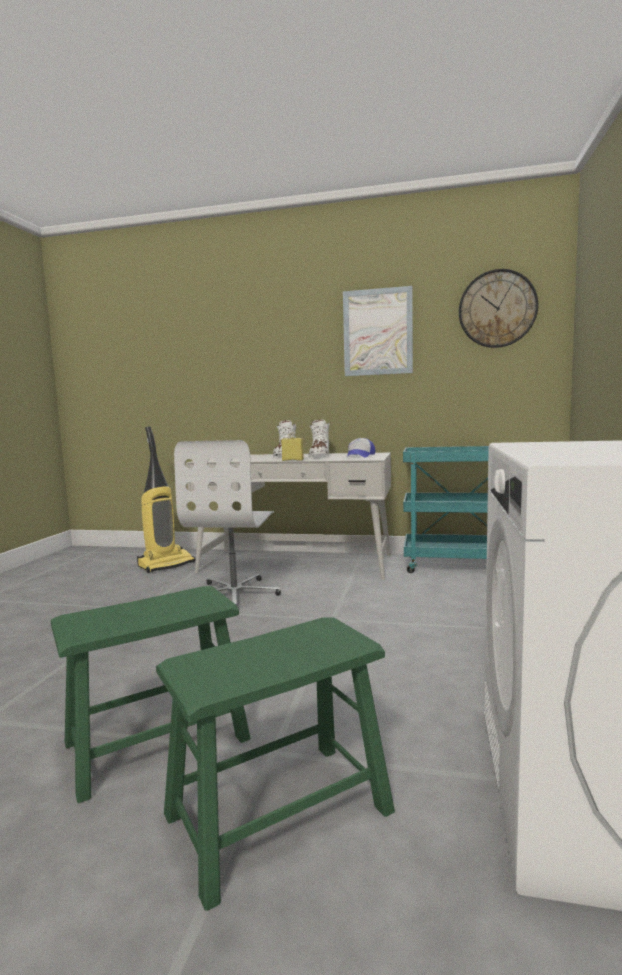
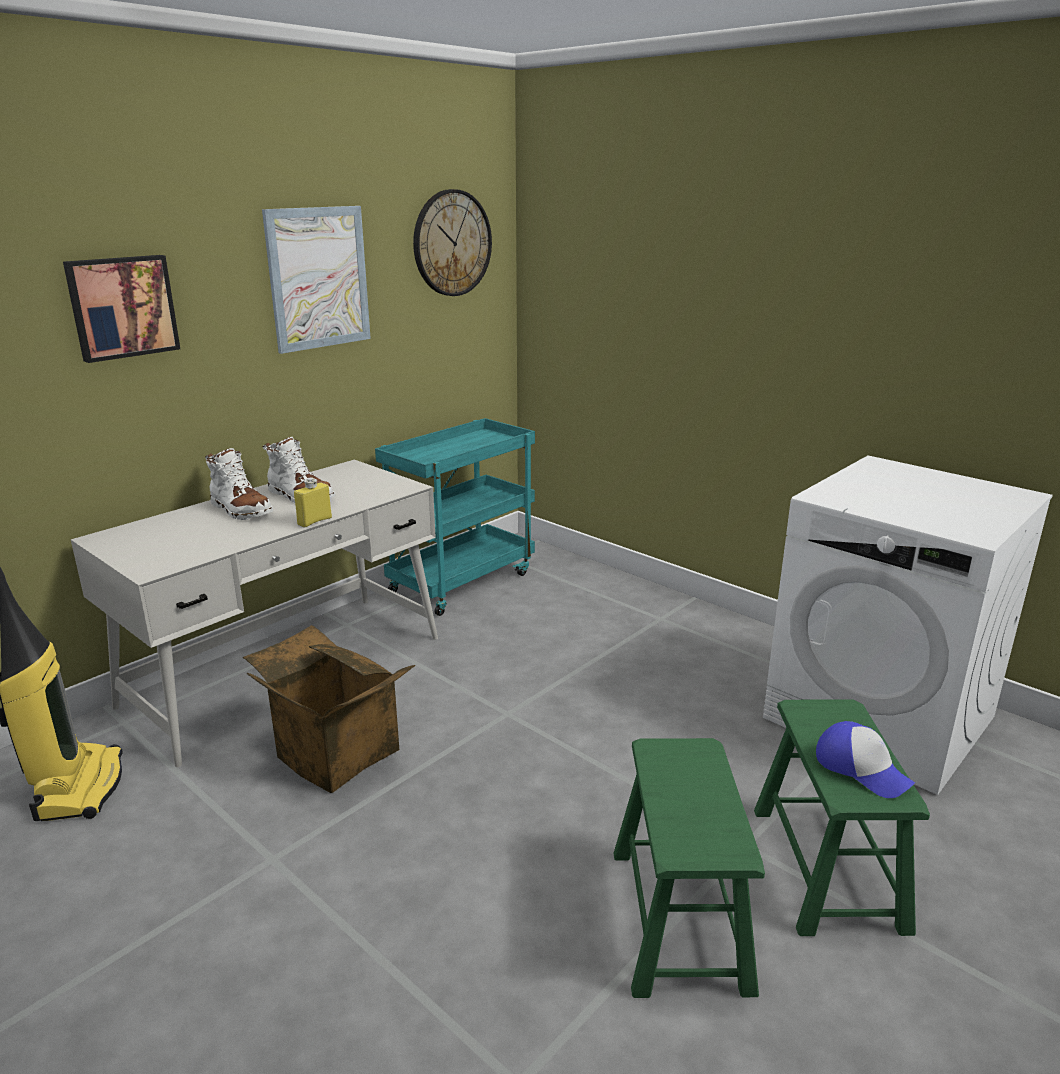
camera: 60 degrees left, 15 degrees up
white office chair [174,440,281,604] -> cardboard box [243,625,415,793]
cap [347,438,375,458] -> cap moved to [816,721,915,798]
none -> picture [63,255,180,363]

